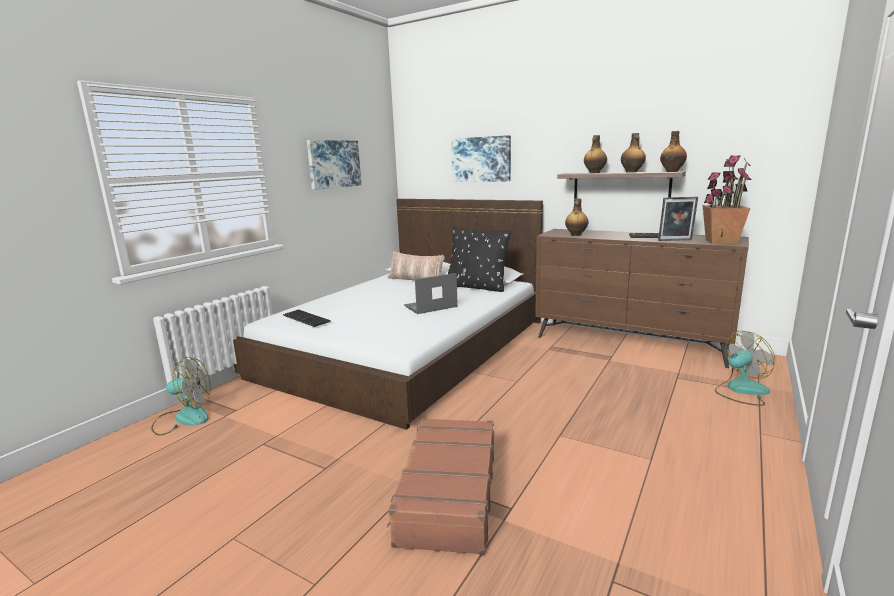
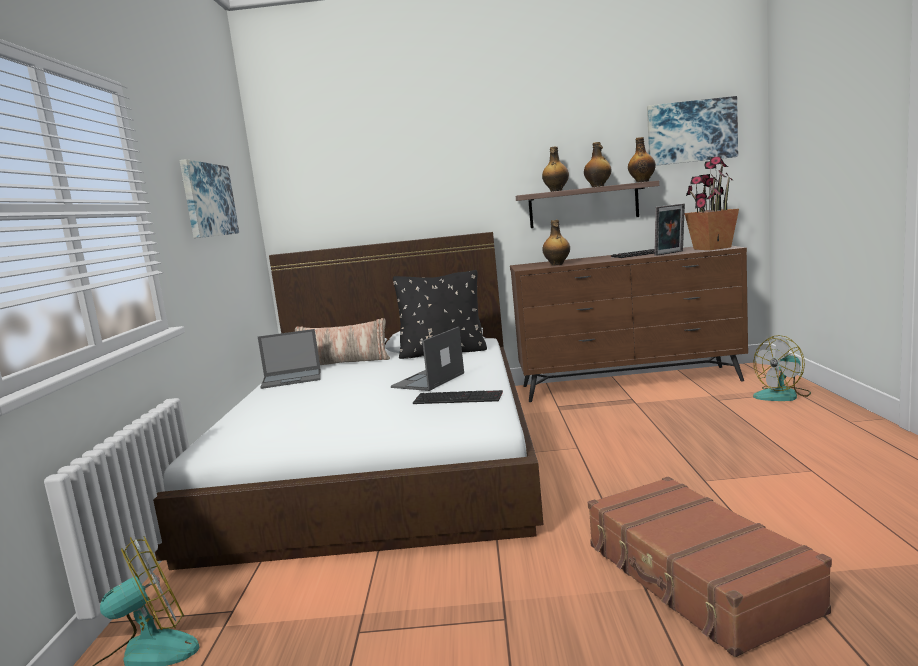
camera: 30 degrees left, 5 degrees down
keyboard [283,310,331,327] -> keyboard moved to [413,390,503,404]
picture [451,135,511,182] -> picture moved to [647,96,738,166]
fan [715,331,775,406] -> fan turned 150 degrees counterclockwise [753,335,811,401]
none -> laptop [258,329,321,389]

